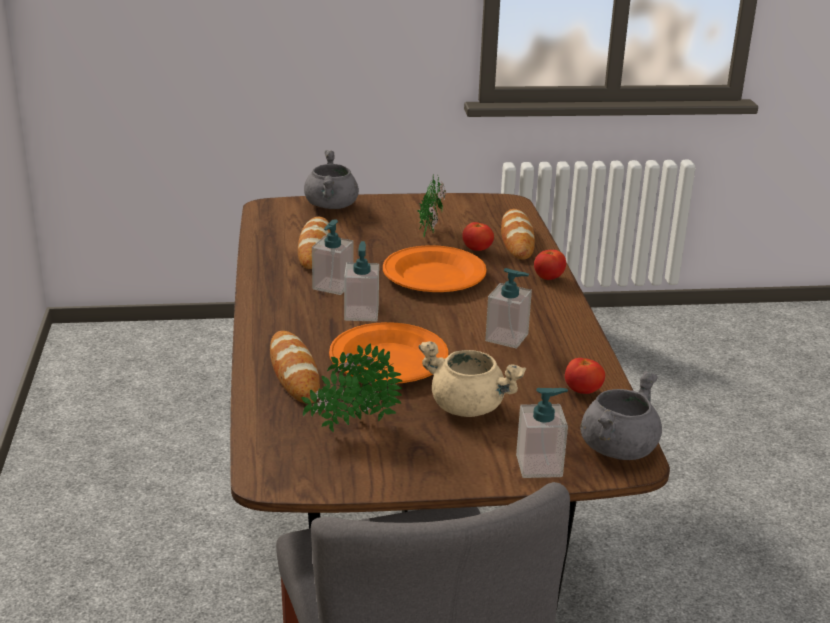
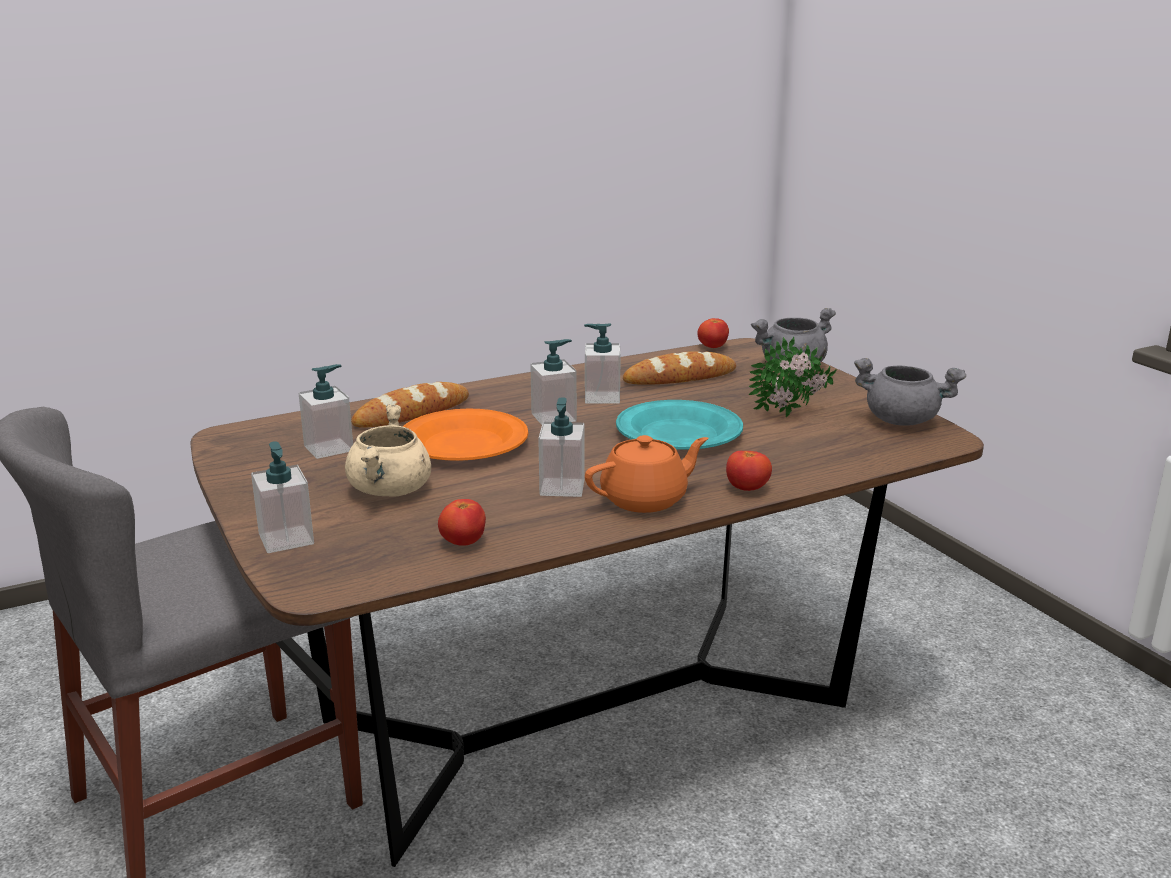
camera: 70 degrees right, 5 degrees down
potted plant [301,343,402,432] -> soap dispenser [299,364,353,459]
orange plate [383,245,487,292] -> turquoise plate [616,400,743,450]
tomato [462,222,494,251] -> tomato moved to [697,318,729,348]
bread [501,209,535,260] -> none
grey cooking pot [580,371,662,460] -> grey cooking pot moved to [854,358,966,426]
none -> orange teapot [585,435,709,513]

